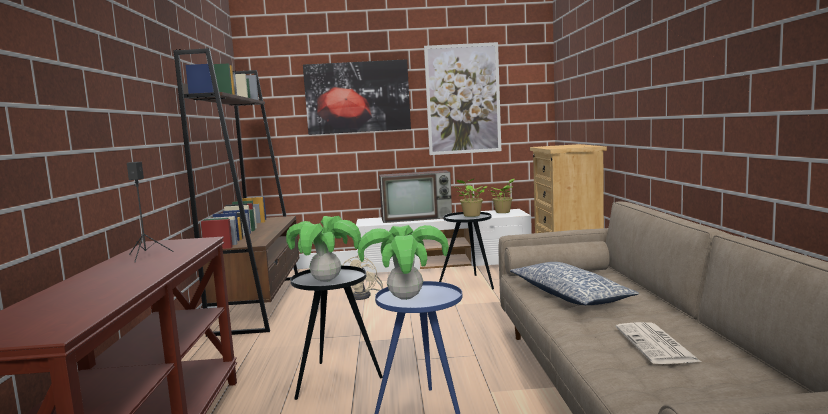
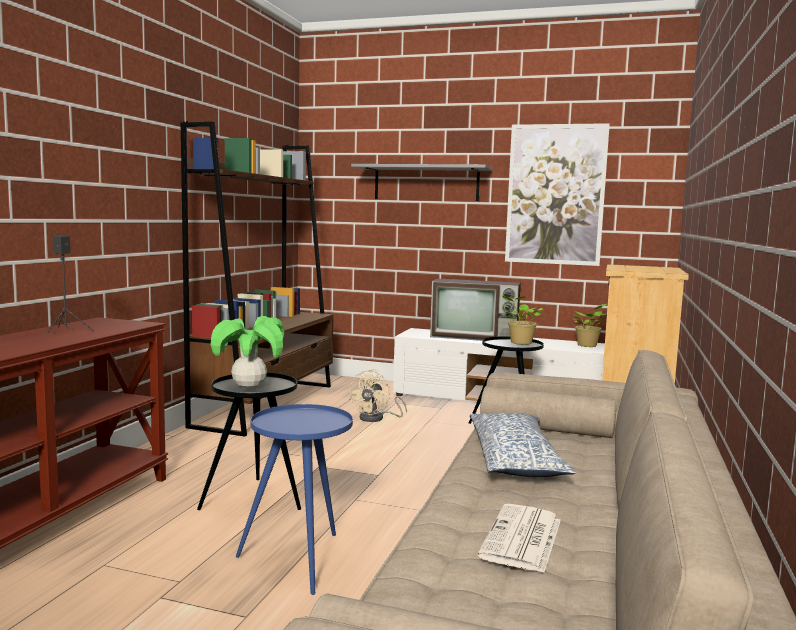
camera: 20 degrees right, 0 degrees up
picture [303,59,411,135] -> grey shelf [351,164,493,201]
potted plant [358,225,449,300] -> none

